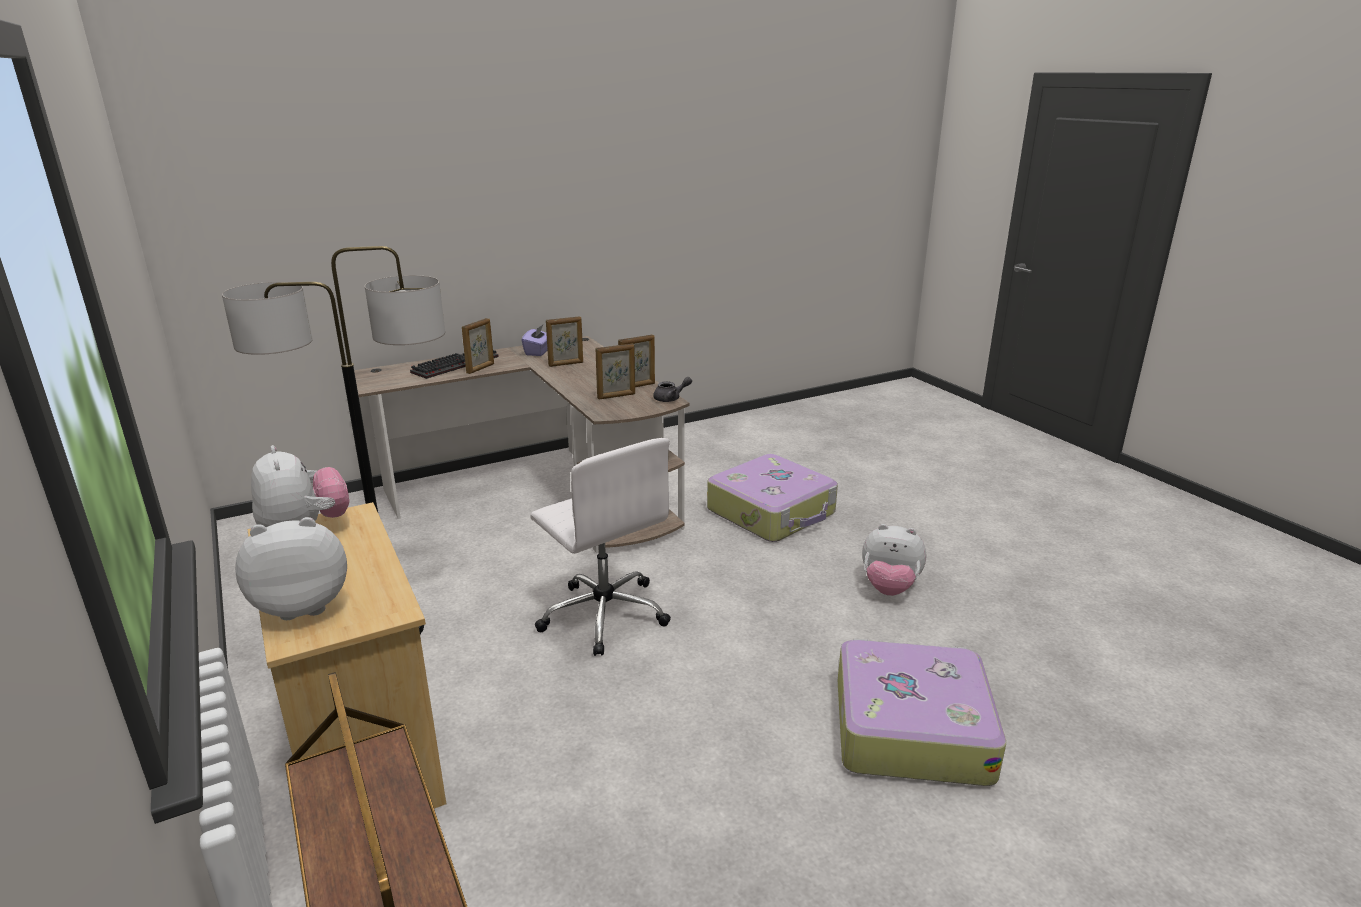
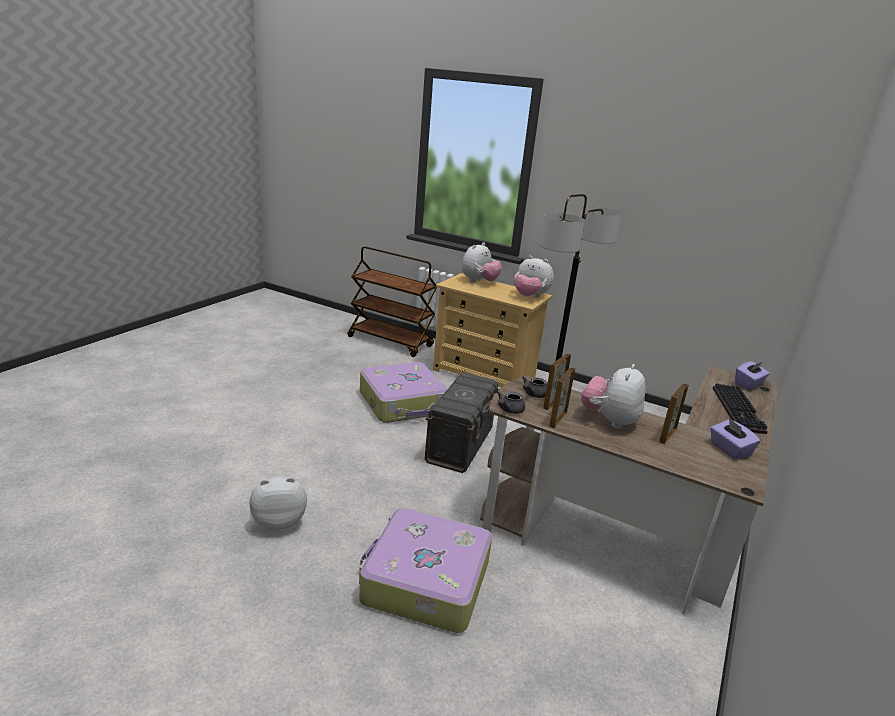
camera: 145 degrees right, 0 degrees up
picture frame [462,318,494,374] -> none
white office chair [530,438,671,656] -> grey storage box [425,373,499,473]
suitcase [838,638,1006,786] -> suitcase moved to [360,362,447,423]
none -> grey teapot [522,376,547,398]
none -> plush toy [581,364,645,429]
none -> purple tissue box [735,361,770,390]

